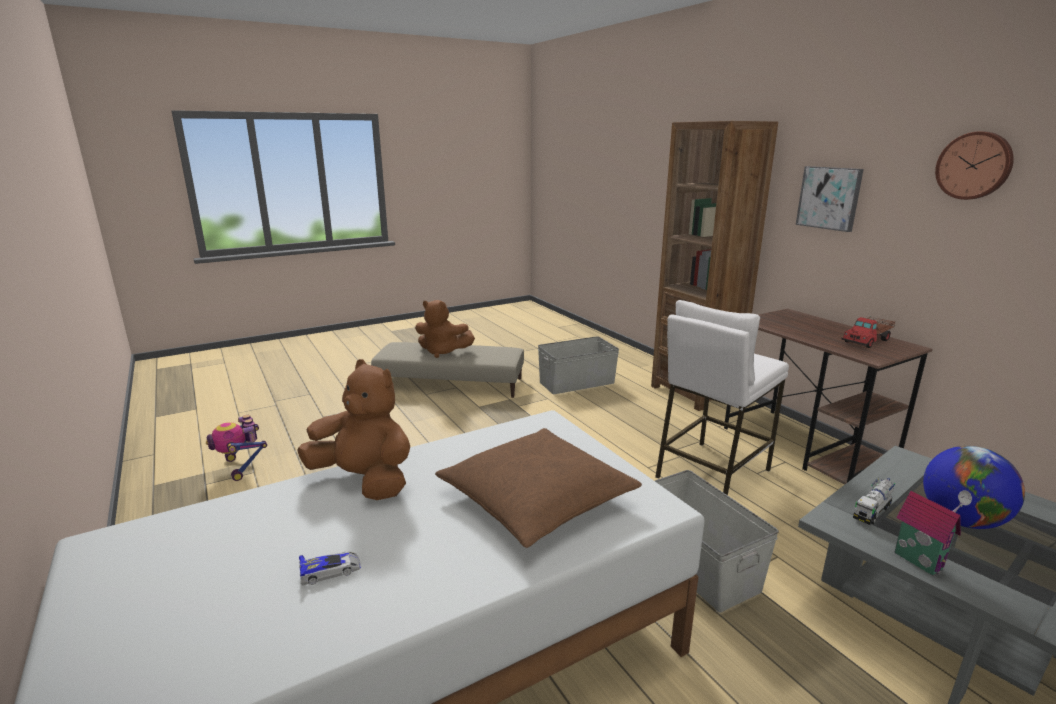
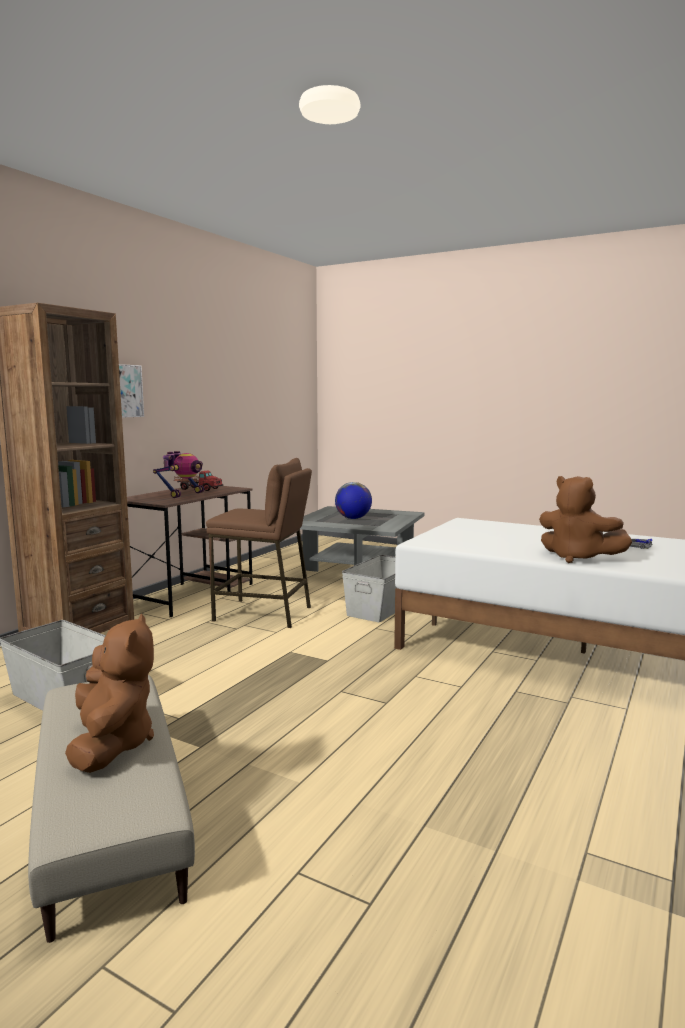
camera: 120 degrees left, 10 degrees down
toy robot [206,415,267,481] -> toy robot moved to [153,451,204,498]
brown plush toy [297,359,410,500] -> brown plush toy turned 45 degrees counterclockwise [539,476,632,563]
brown pillow [435,428,642,548] -> none
white stool [655,300,789,495] -> brown stool [206,458,312,628]
toy truck [853,478,895,525] -> none
toy house [894,490,972,575] -> none
wall clock [935,131,1014,200] -> none

